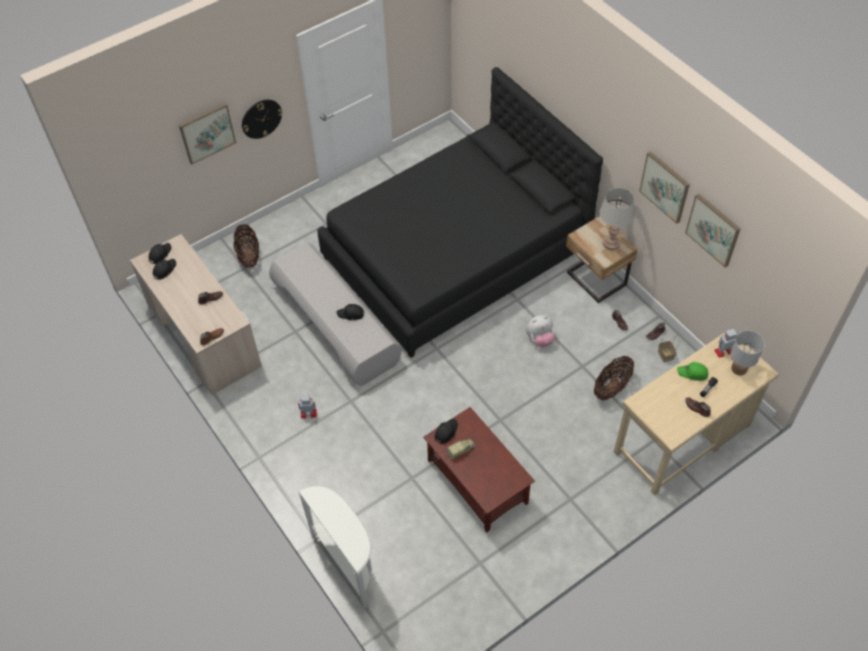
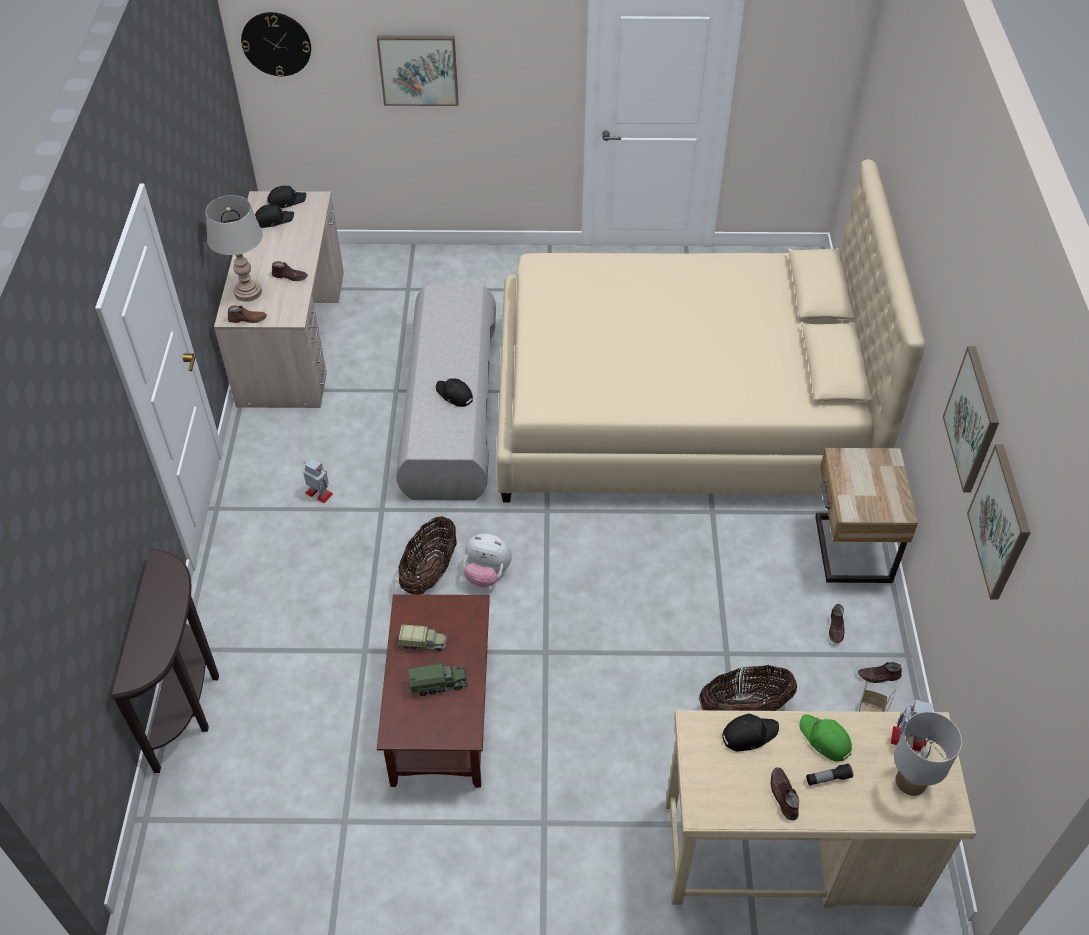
camera: 35 degrees right, 5 degrees down
basket [233,224,259,268] -> basket moved to [398,516,457,595]
wall clock [242,100,283,139] -> wall clock moved to [241,12,311,77]
white console table [298,486,372,608] -> brown console table [112,548,219,773]
black bed [317,67,603,358] -> beige bed [497,159,926,502]
black cap [435,419,458,444] -> black cap moved to [722,713,779,751]
plush toy [526,315,555,347] -> plush toy moved to [463,534,512,587]
grey table lamp [599,188,635,250] -> grey table lamp moved to [206,195,263,302]
none -> toy truck [408,662,468,696]

